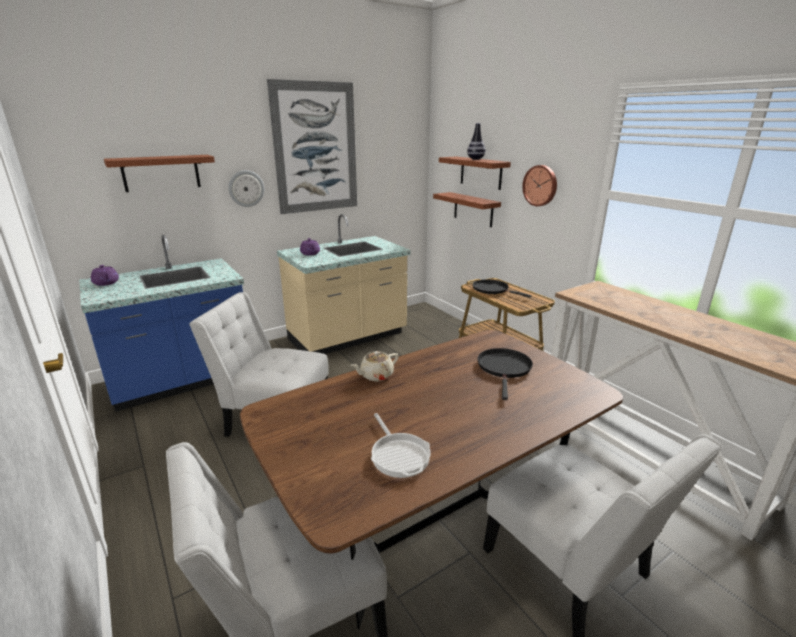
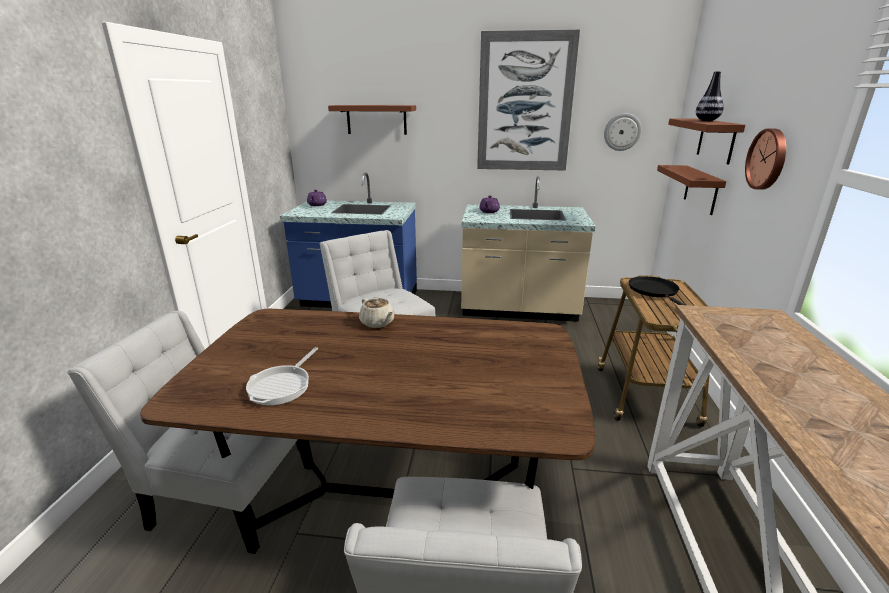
camera: 40 degrees right, 0 degrees up
wall clock [228,170,264,207] -> wall clock moved to [604,113,642,151]
beige teapot [351,351,399,381] -> beige teapot turned 135 degrees counterclockwise [359,297,394,328]
black frying pan [477,348,533,400] -> none

